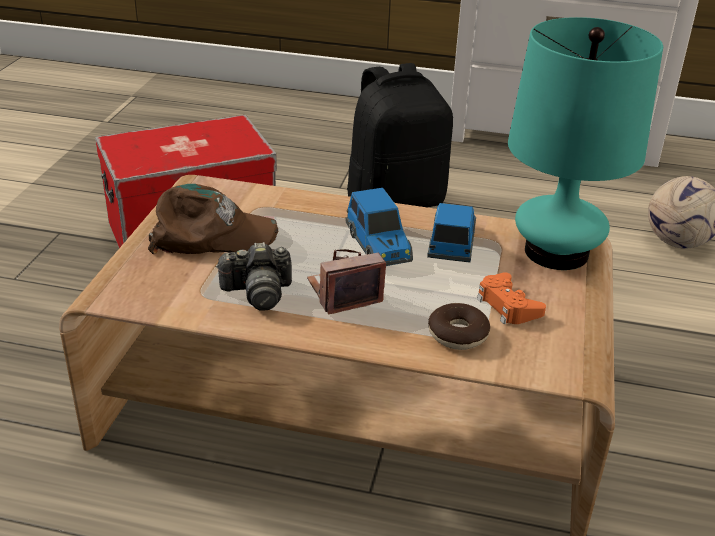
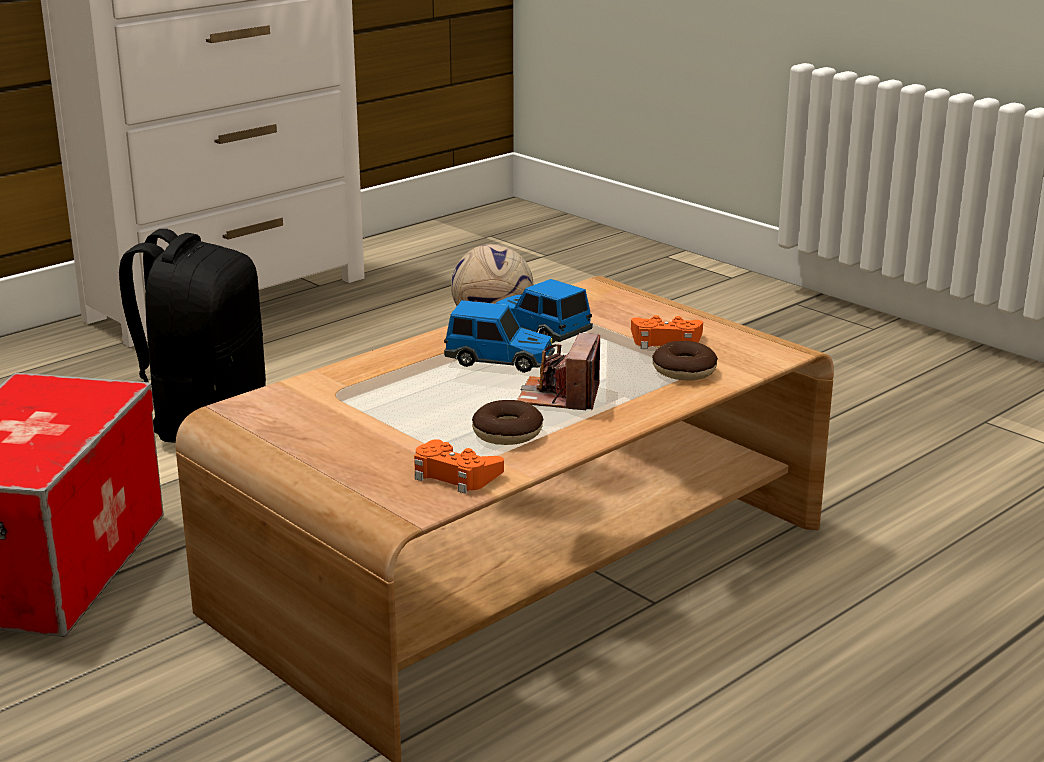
camera: 55 degrees left, 10 degrees down
brown cap [148,184,278,254] -> none
camera [215,242,292,310] -> donut [472,400,544,445]
turquoise table lamp [508,17,663,270] -> none
none -> orange game controller [414,439,504,494]

